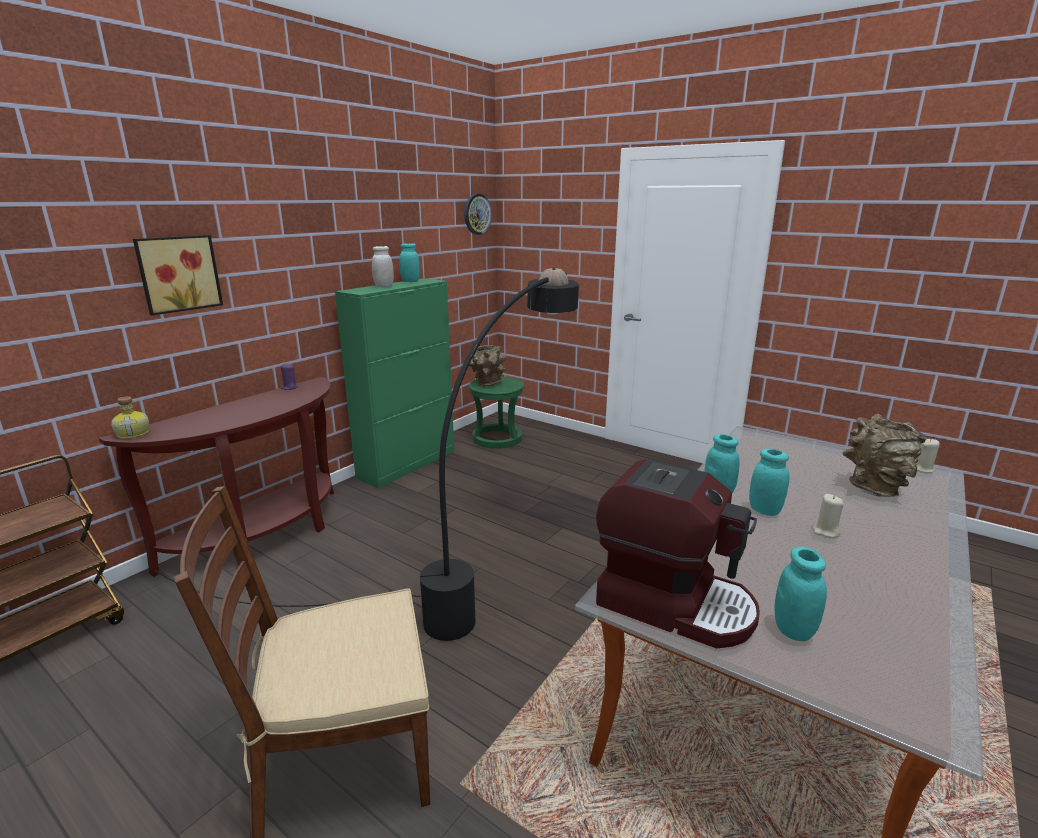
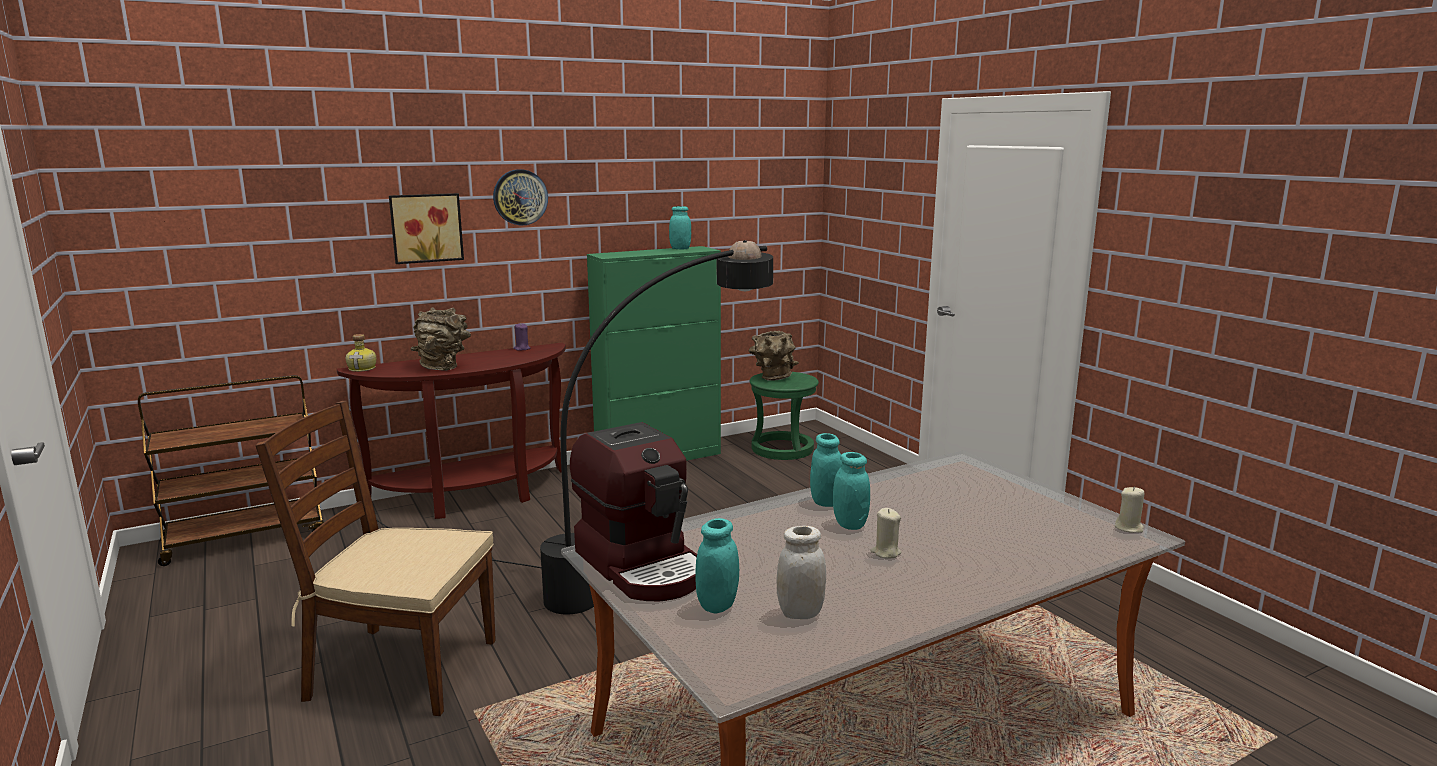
camera: 25 degrees right, 5 degrees down
white jar [372,246,394,287] -> white jar moved to [777,526,826,619]
wall clock [465,194,492,235] -> wall clock moved to [493,169,548,226]
brown vase [843,414,926,497] -> brown vase moved to [410,308,471,371]

